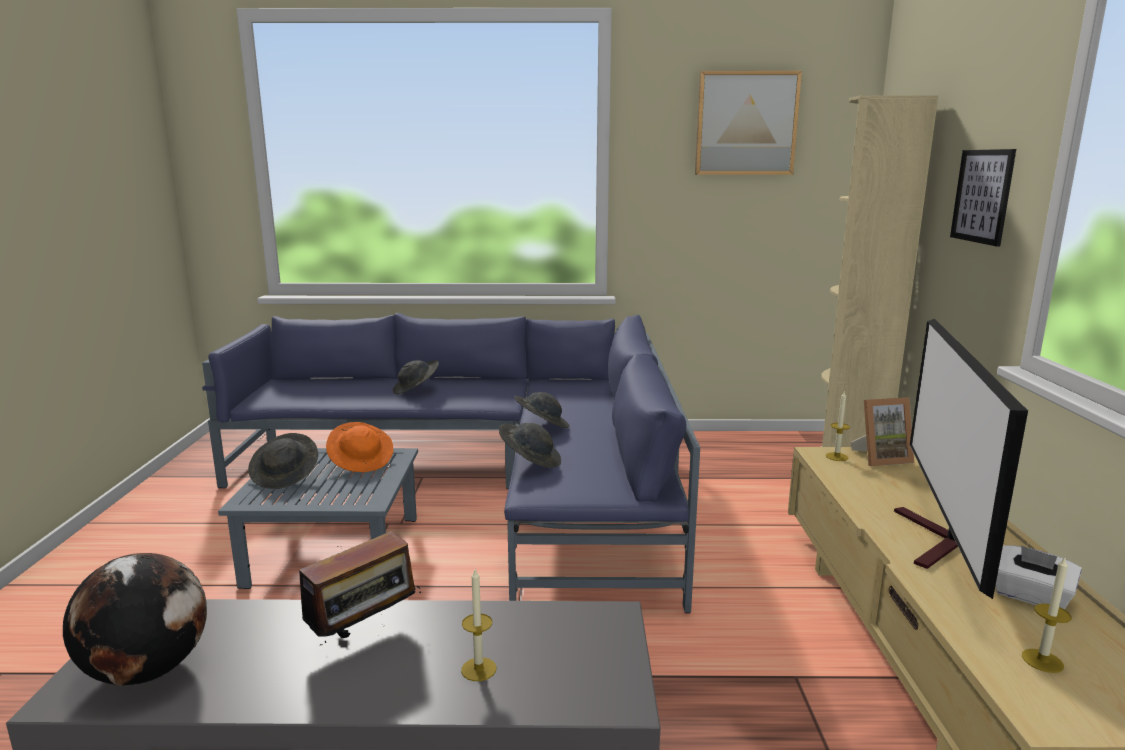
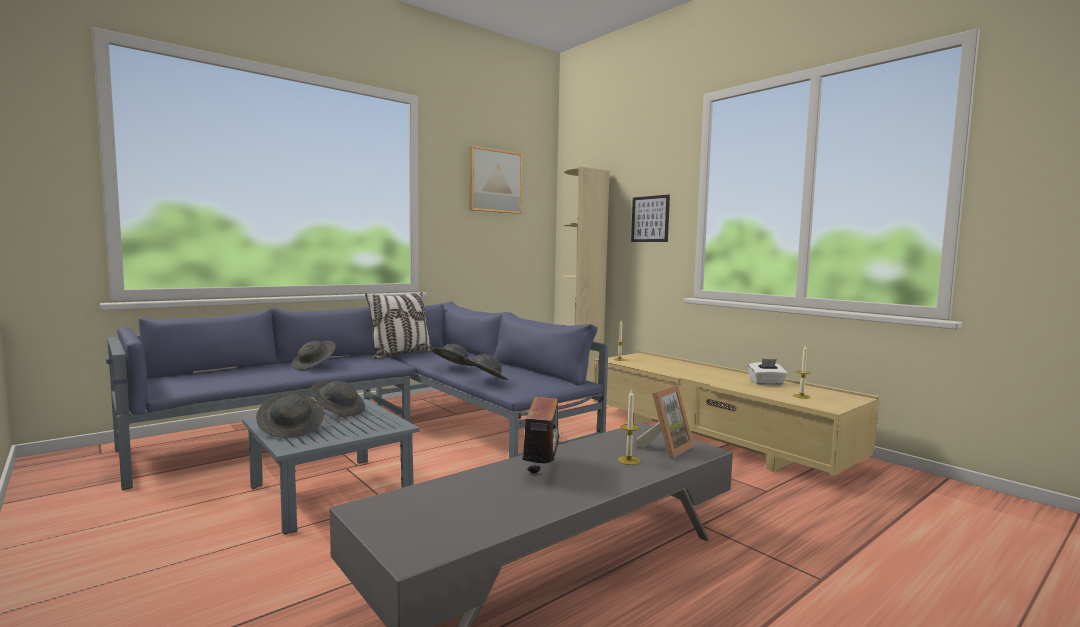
camera: 40 degrees left, 10 degrees down
globe [63,553,207,686] -> none
orange hat [326,422,393,472] -> grey hat [311,381,365,416]
picture frame [851,397,914,466] -> picture frame moved to [635,385,694,458]
television [894,319,1028,599] -> none
none -> pillow [365,292,433,359]

